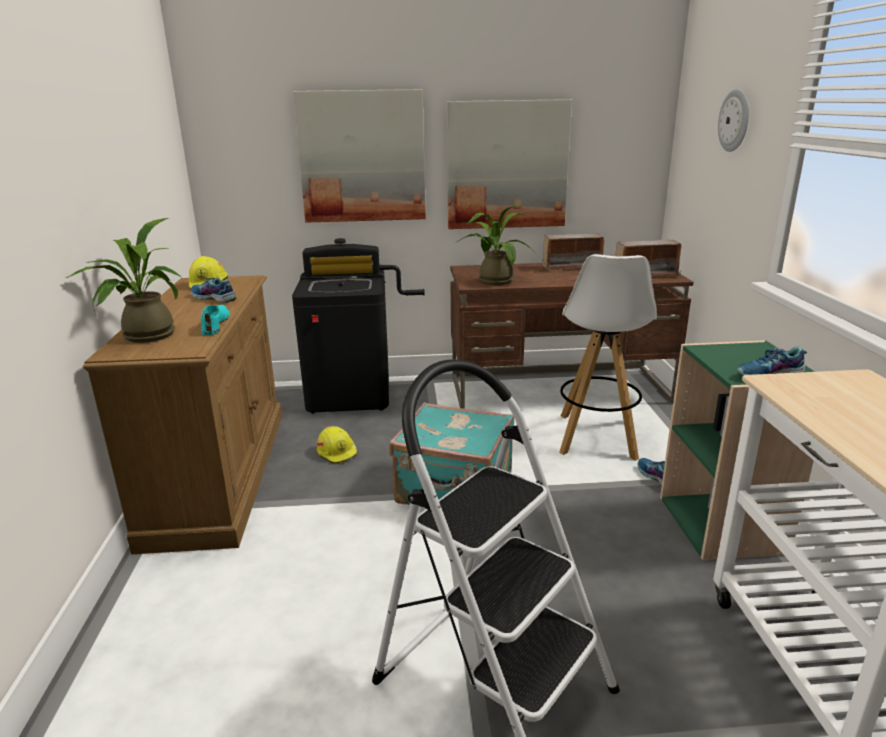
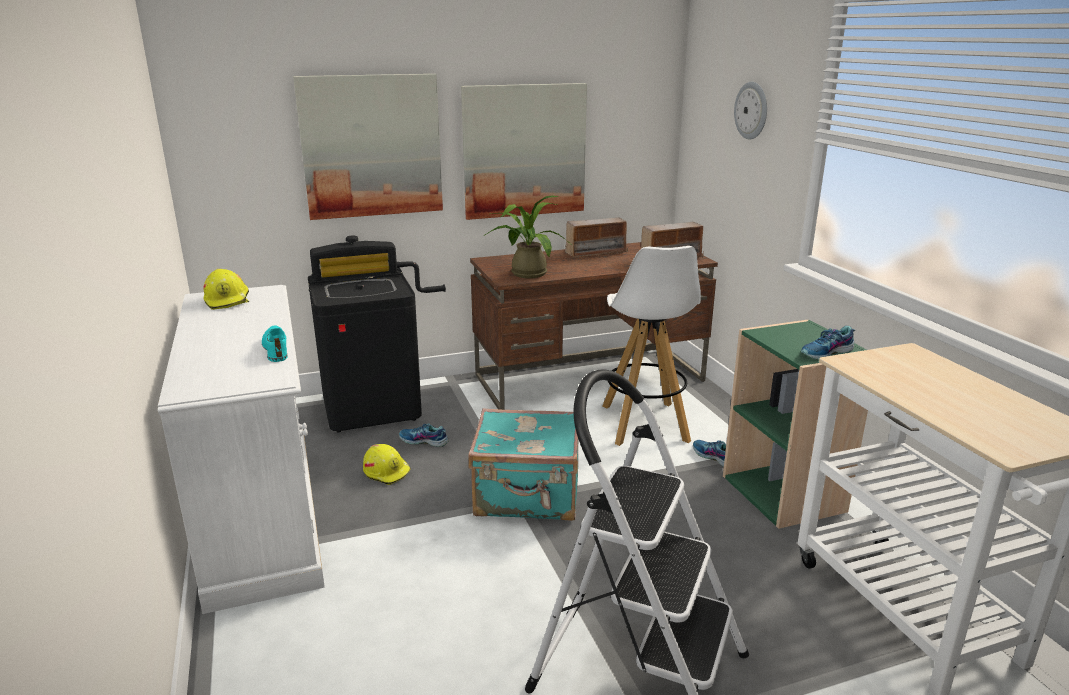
camera: 15 degrees left, 0 degrees up
potted plant [66,218,181,343] -> none
brown cabinet [83,275,282,554] -> white cabinet [158,285,325,614]
shoe [191,277,236,303] -> shoe moved to [399,423,449,447]

